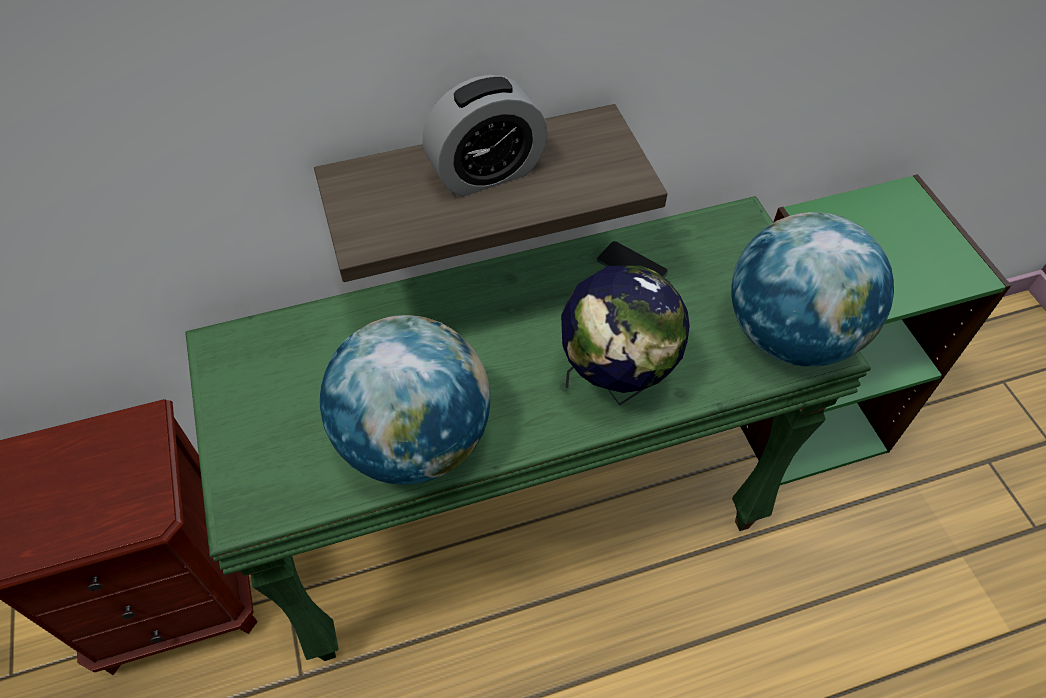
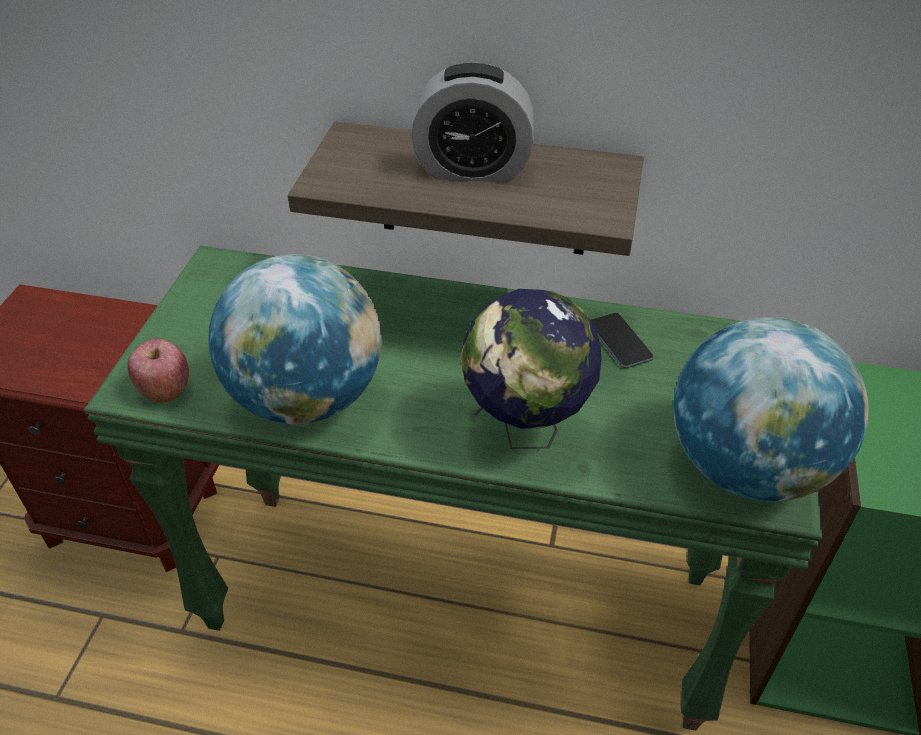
camera: 30 degrees right, 10 degrees down
none -> apple [127,339,189,403]

